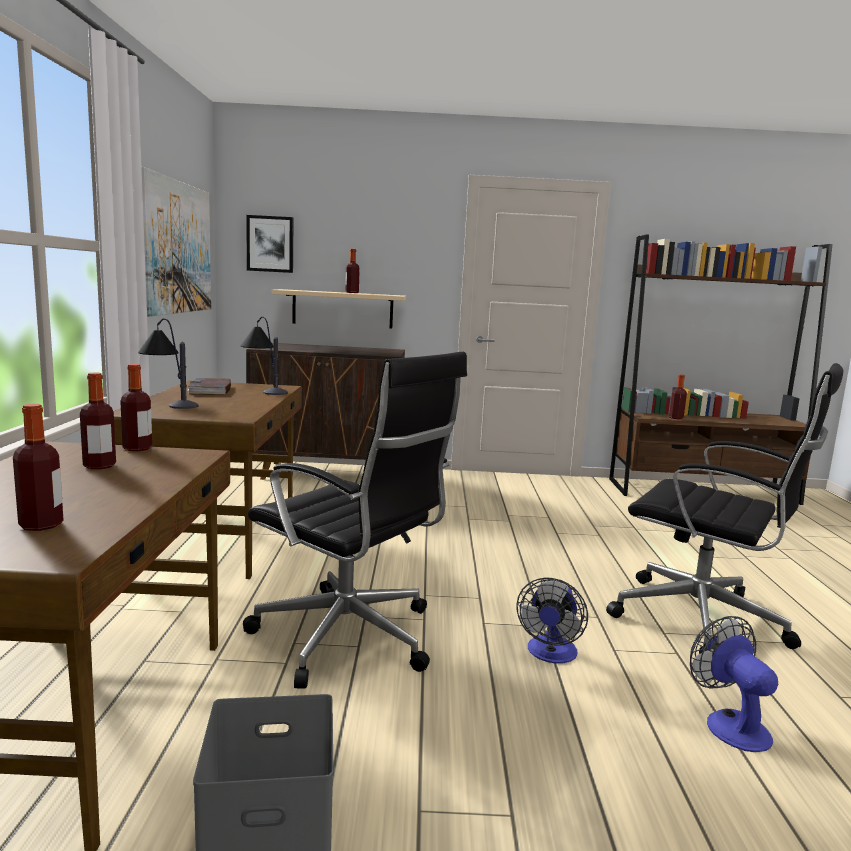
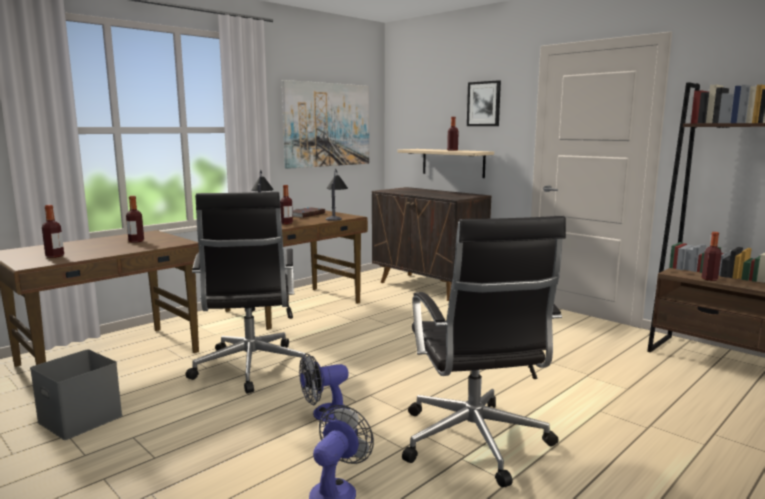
camera: 45 degrees right, 0 degrees up
bottle [120,364,152,451] -> bottle moved to [280,185,293,224]
picture [246,215,294,273] -> picture moved to [467,80,501,126]

